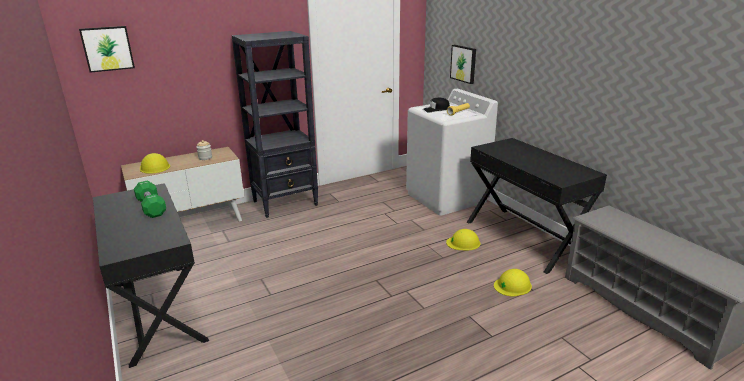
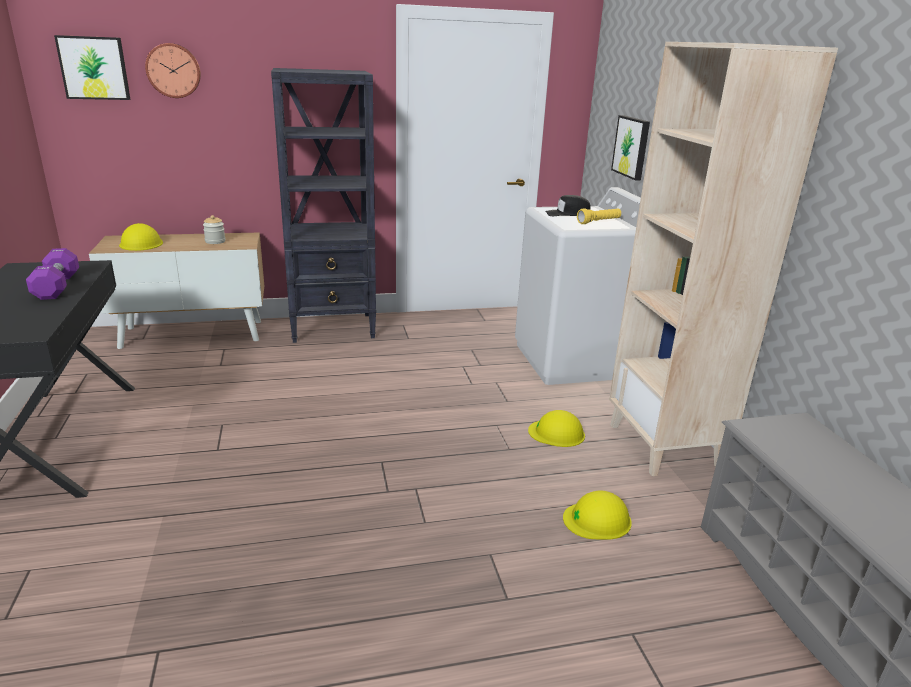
camera: 15 degrees right, 0 degrees up
green dumbbell [134,181,166,218] -> purple dumbbell [26,248,79,300]
black desk [467,138,607,274] -> beige bookcase [609,42,838,476]
none -> wall clock [145,43,201,98]

